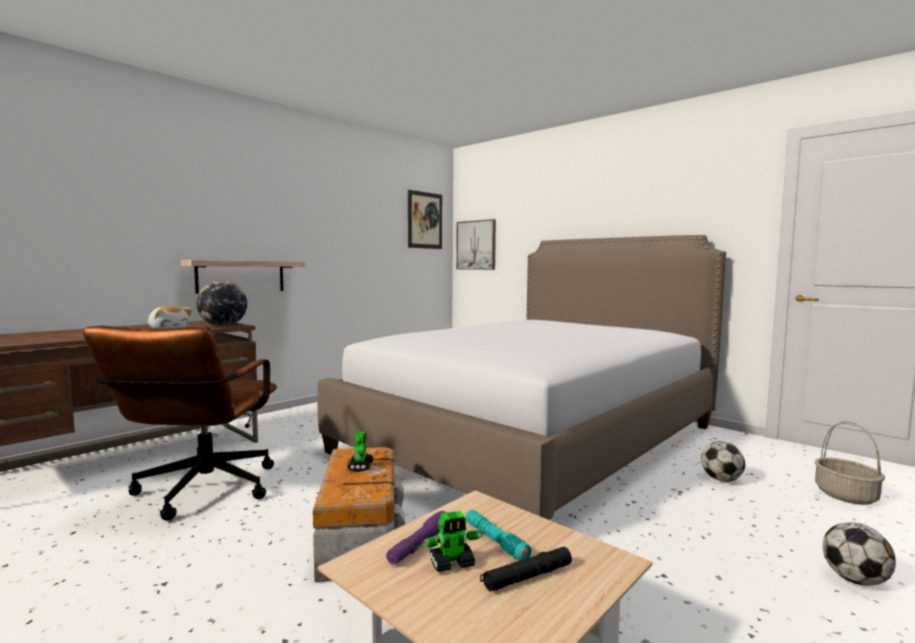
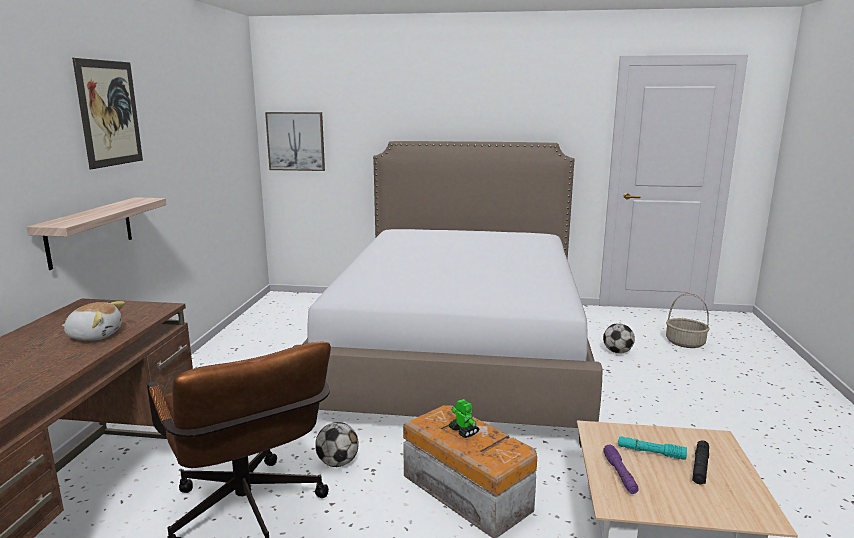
camera: 35 degrees left, 10 degrees up
globe [197,280,247,326] -> none
picture [408,190,442,249] -> picture moved to [72,58,143,169]
toy robot [422,511,483,572] -> none
football [823,522,896,586] -> football moved to [315,422,359,467]

